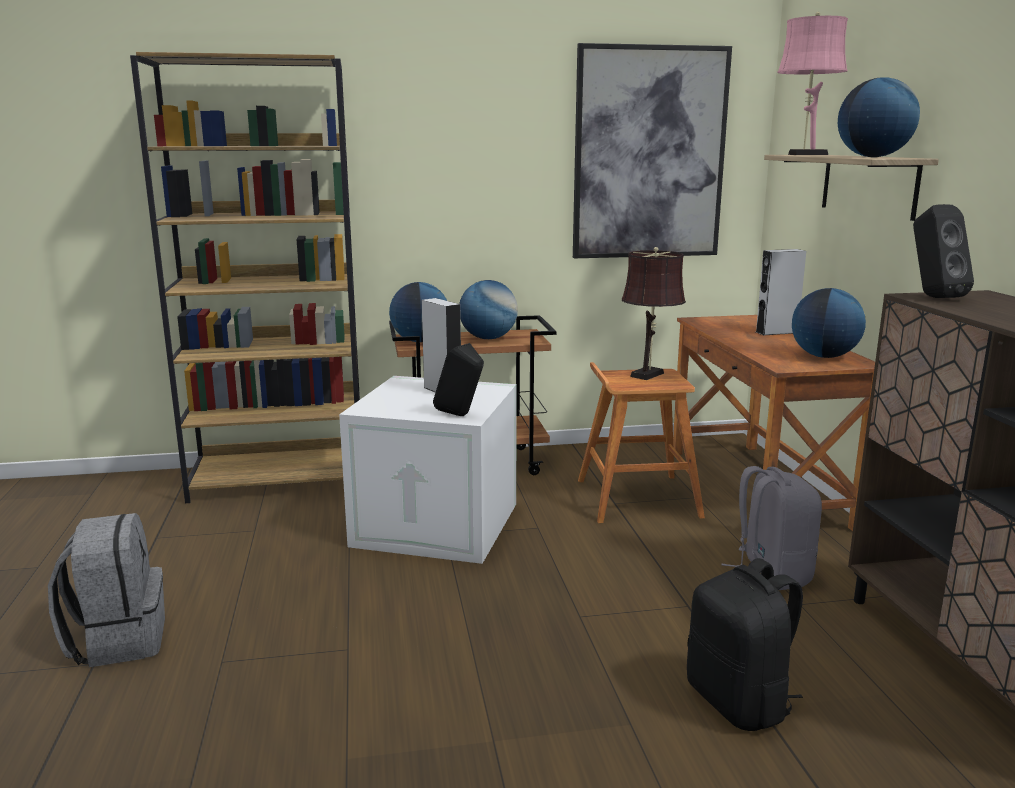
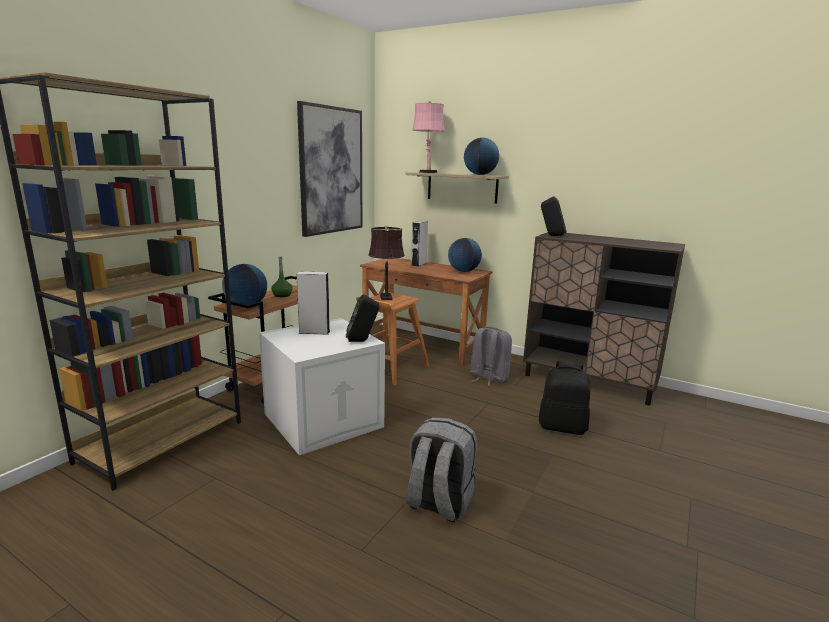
camera: 50 degrees left, 0 degrees up
grey backpack [48,513,165,667] -> grey backpack moved to [406,417,477,523]
globe [459,280,518,339] -> green bottle [271,256,293,297]

